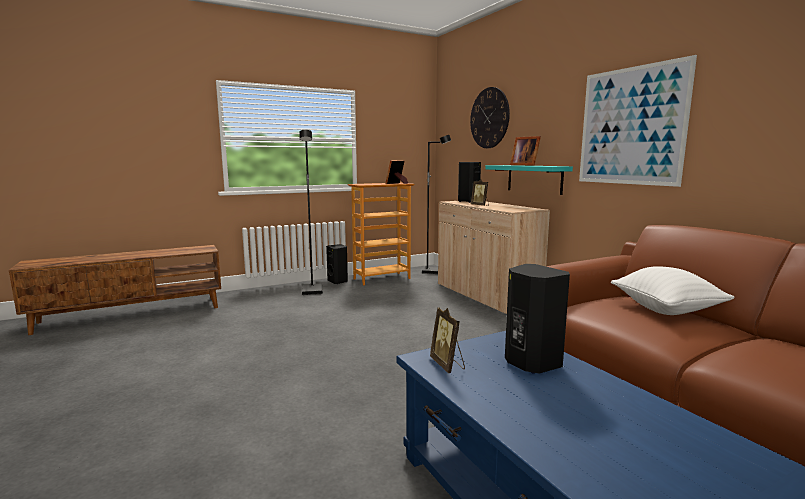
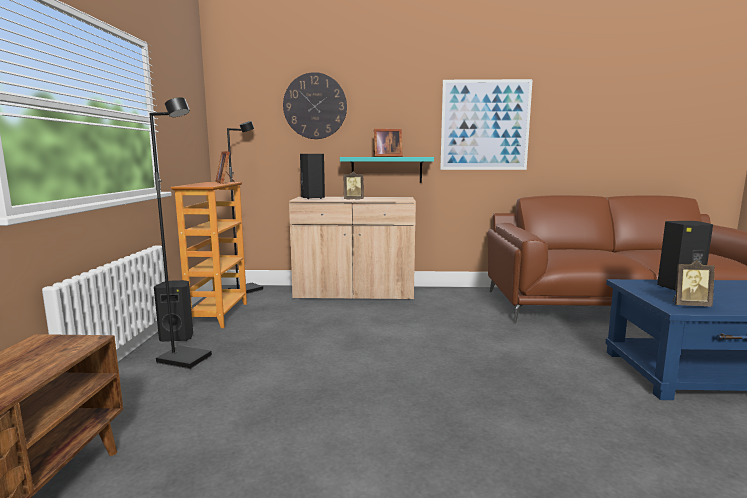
camera: 60 degrees left, 0 degrees up
white pillow [611,266,735,315] -> none

